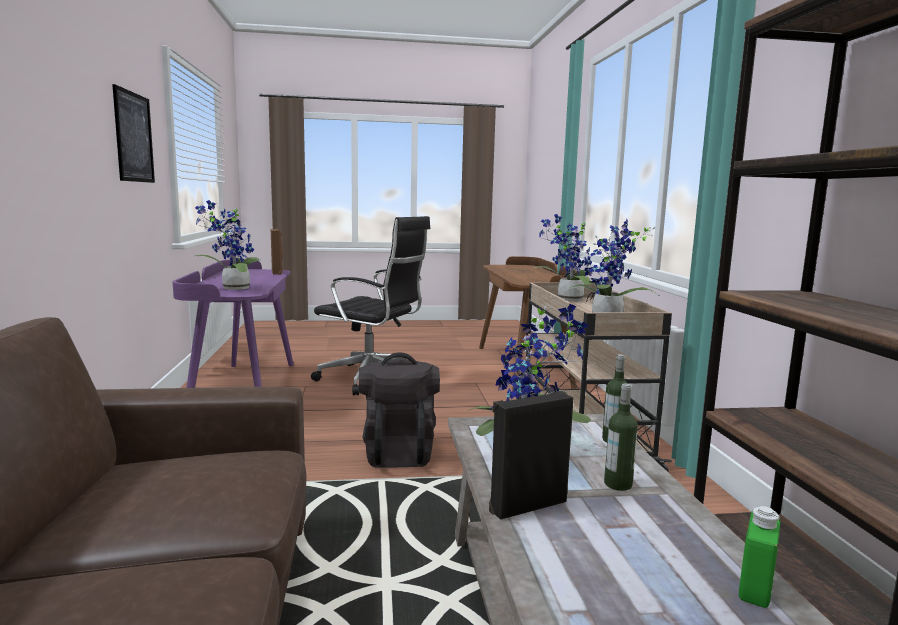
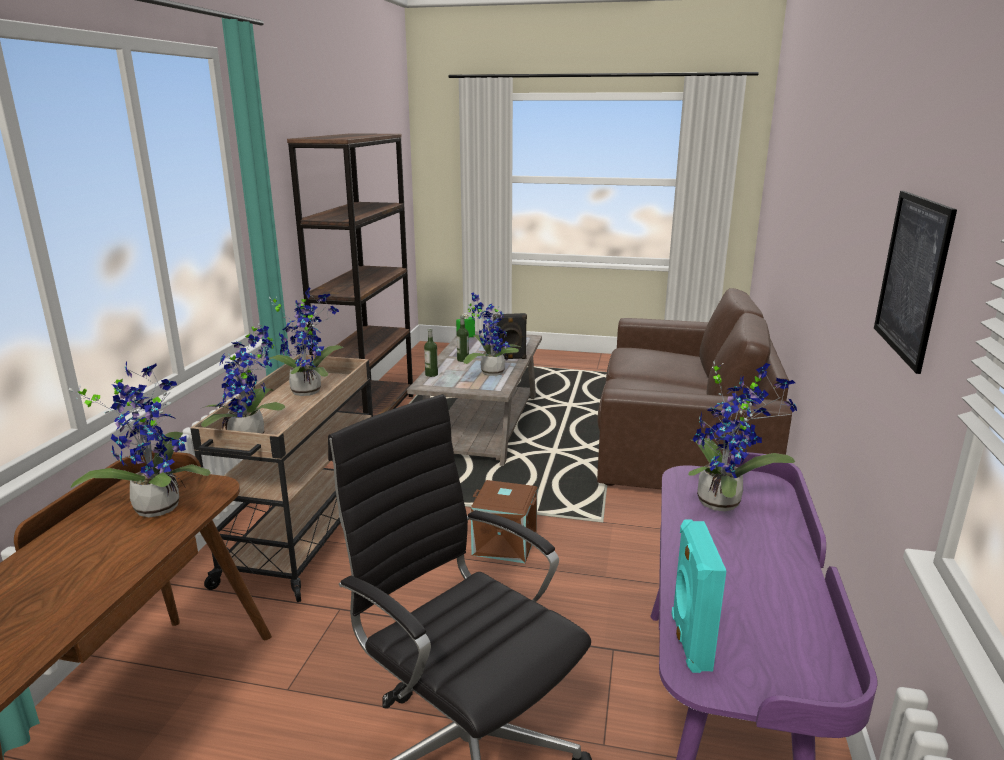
camera: 160 degrees left, 10 degrees up
brown speaker [271,229,283,275] -> turquoise speaker [671,520,727,673]
black backpack [359,352,440,468] -> brown storage box [471,480,537,563]
none -> potted plant [68,361,211,517]

